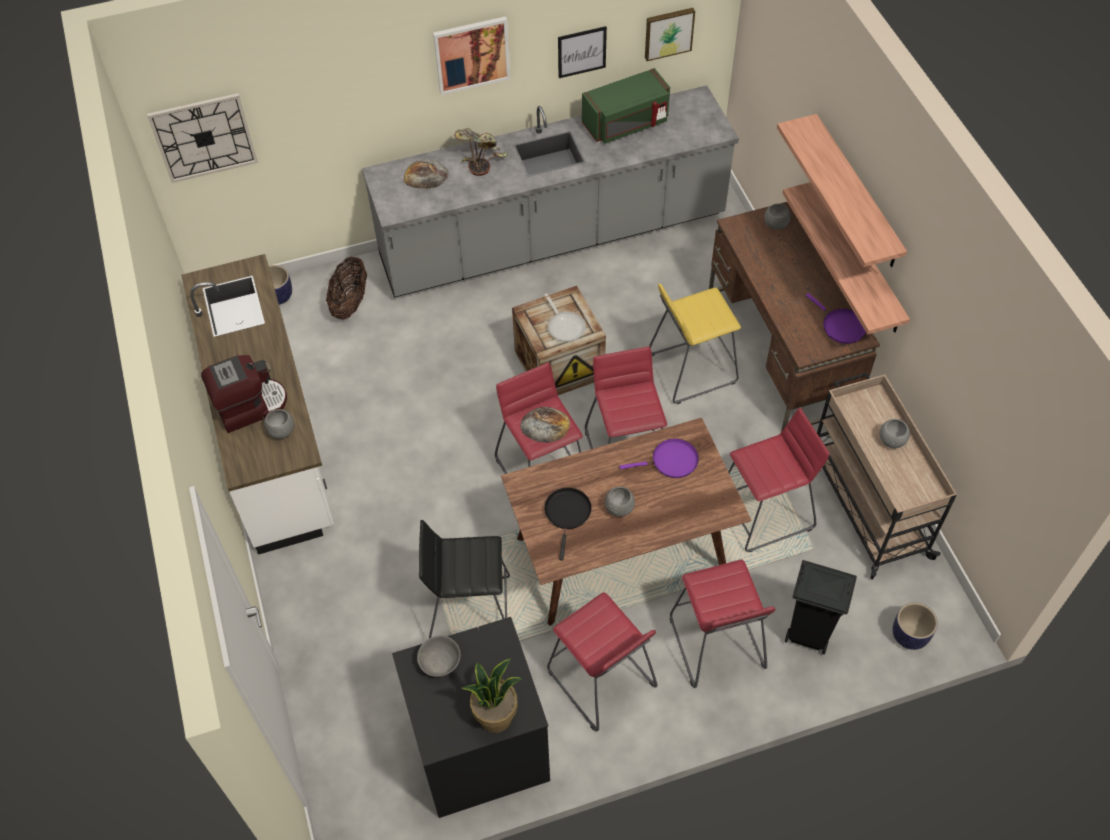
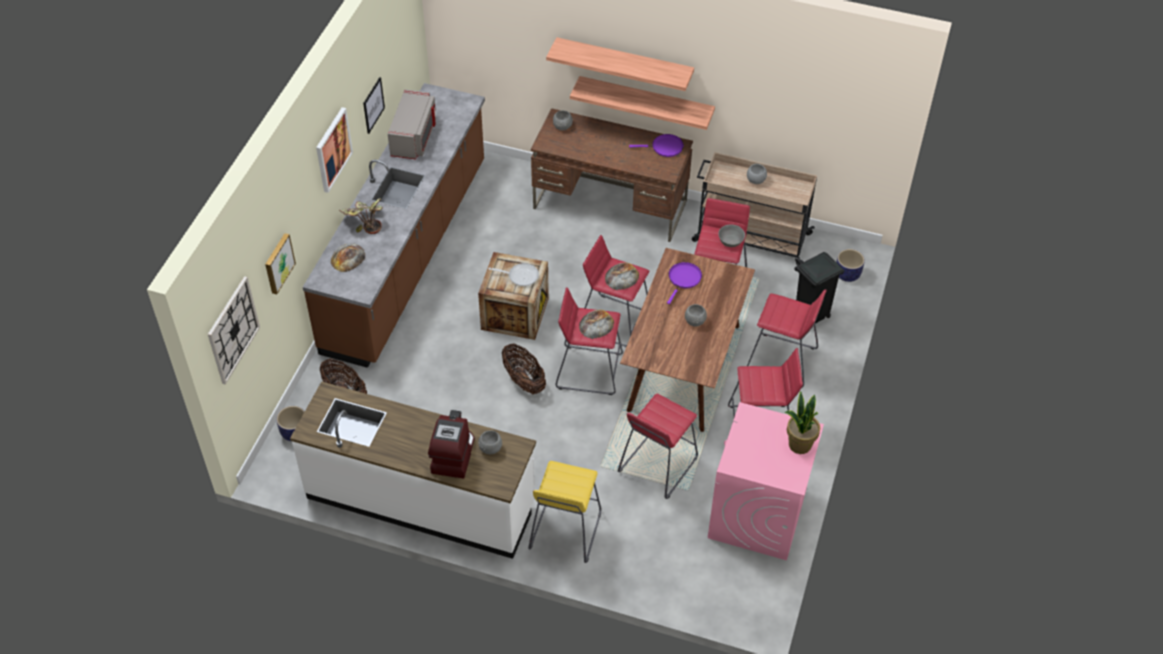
camera: 55 degrees left, 5 degrees down
grey counter [362,85,739,298] -> brown counter [303,83,485,368]
black washing machine [392,617,550,818] -> pink washing machine [708,402,824,560]
grey bowl [417,635,461,677] -> grey bowl moved to [718,224,745,247]
black stool [419,520,510,638] -> red stool [618,393,698,499]
black frying pan [544,488,591,560] -> none
green microwave [582,68,670,144] -> grey microwave [388,89,436,160]
picture [645,8,695,61] -> picture moved to [265,233,296,294]
yellow stool [649,283,741,404] -> yellow stool moved to [528,461,601,563]
none -> basket [502,344,546,394]
none -> bread [605,263,639,290]

